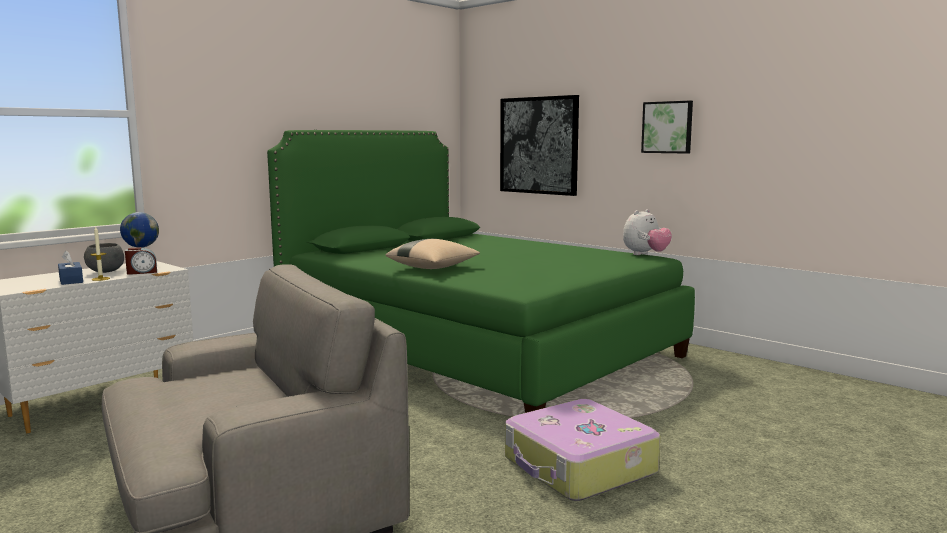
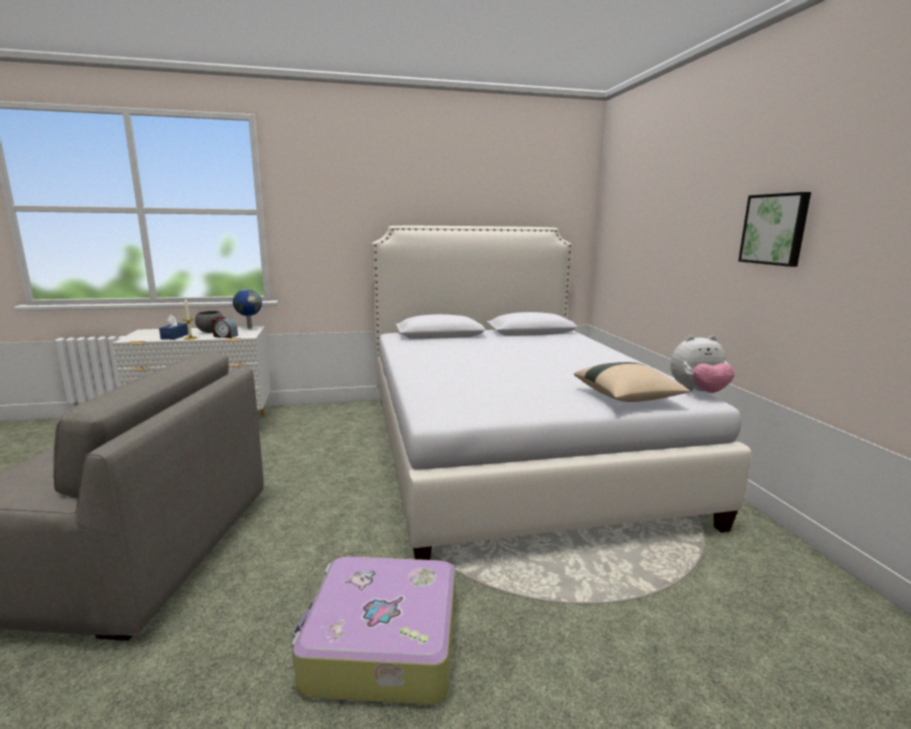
camera: 35 degrees right, 5 degrees up
green bed [267,130,695,413] -> white bed [371,226,751,560]
beige pillow [386,239,480,269] -> beige pillow moved to [574,362,690,402]
picture [500,95,579,196] -> none

